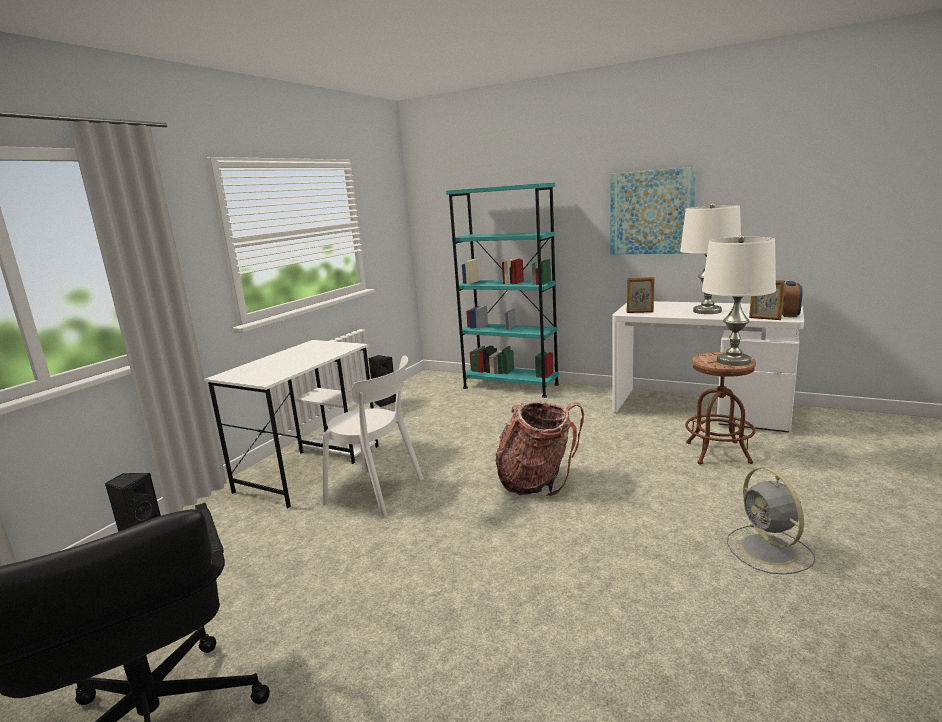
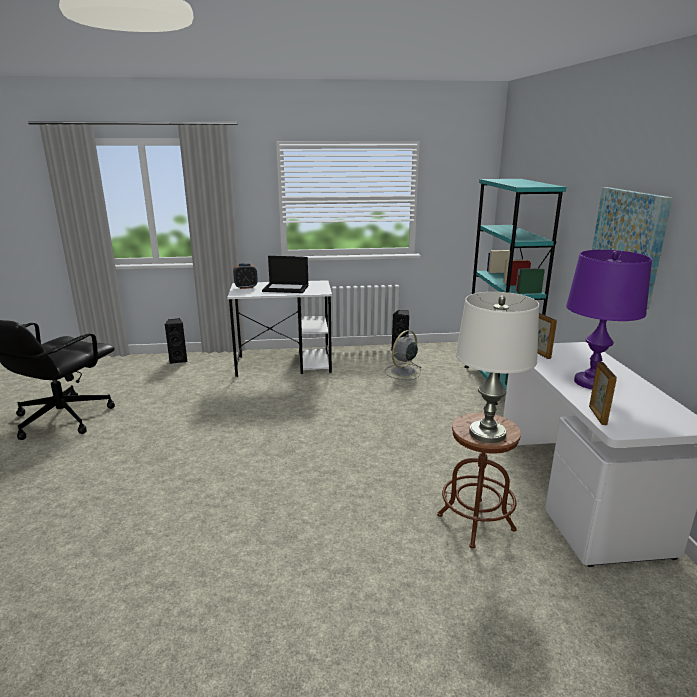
camera: 55 degrees right, 5 degrees up
white chair [323,355,424,517] -> none
backpack [495,401,584,496] -> none
white table lamp [680,203,741,314] -> purple table lamp [566,250,652,389]
grey fan [727,467,816,574] -> grey fan moved to [385,330,421,380]
alarm clock [782,281,803,317] -> alarm clock moved to [233,263,258,289]
none -> laptop [262,256,308,293]

